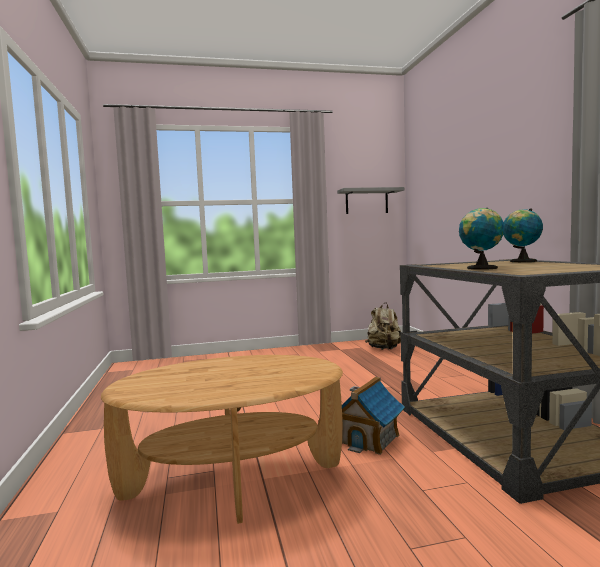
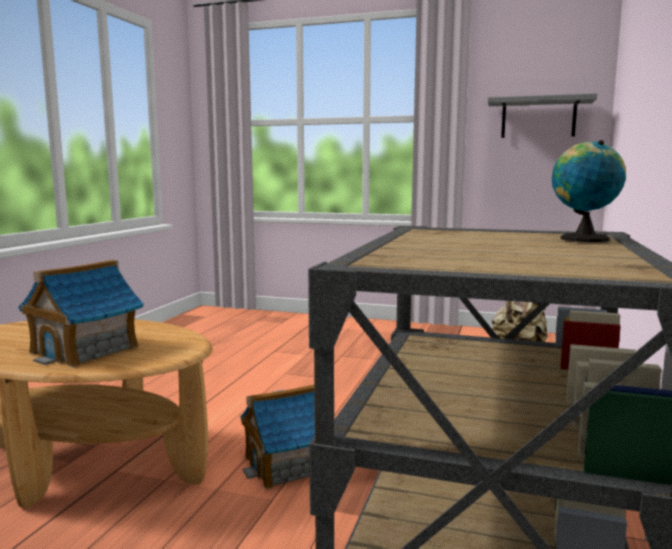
camera: 30 degrees right, 5 degrees up
globe [459,208,505,270] -> none
none -> toy house [18,260,144,367]

